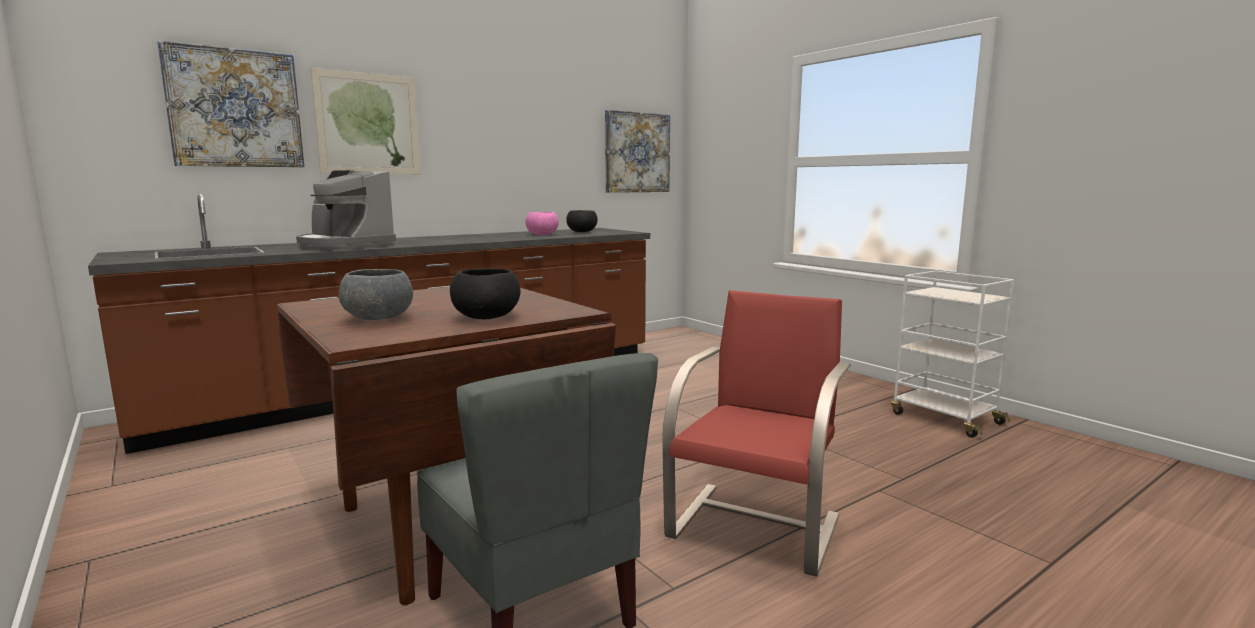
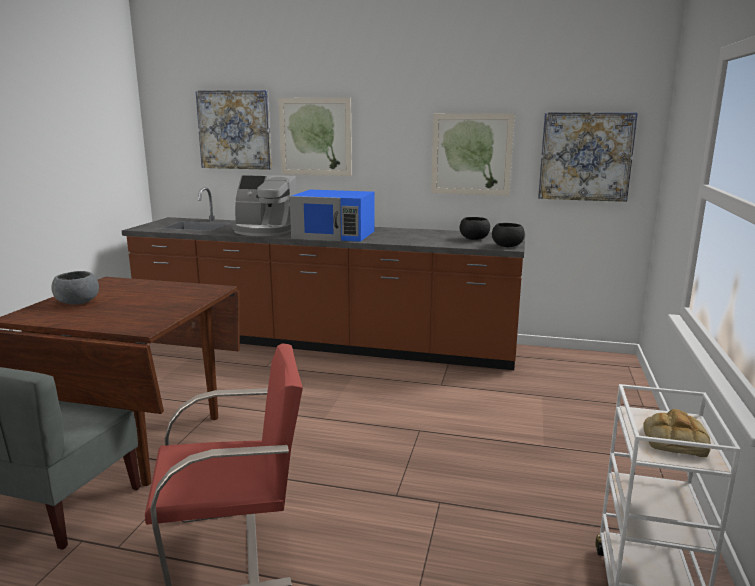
camera: 50 degrees right, 5 degrees up
coffee machine [296,170,396,250] -> coffee machine turned 75 degrees counterclockwise [232,175,296,236]
black bowl [450,269,521,319] -> black bowl moved to [492,223,525,247]
pink bowl [525,212,559,235] -> none
none -> blue microwave [290,190,375,242]
none -> picture [431,113,515,196]
none -> bread [643,409,711,457]

